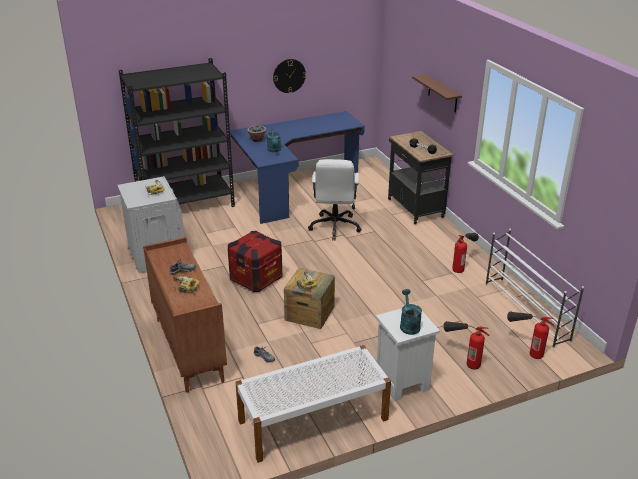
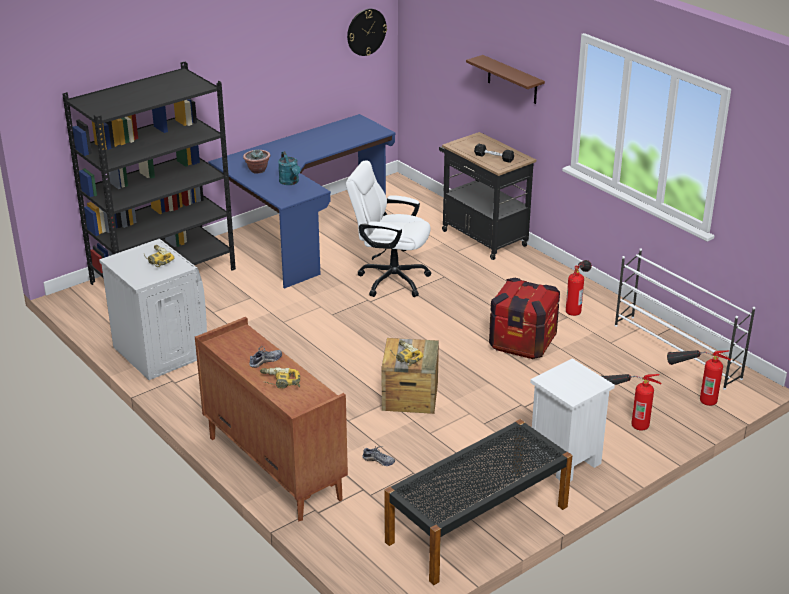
camera: 15 degrees left, 0 degrees up
crate [228,231,282,292] -> crate moved to [489,278,560,359]
white bench [235,345,391,463] -> black bench [384,419,573,585]
wall clock [273,59,306,93] -> wall clock moved to [347,9,387,56]
white office chair [308,159,362,241] -> white office chair turned 120 degrees clockwise [346,160,431,297]
turquoise watering can [400,289,422,335] -> none

